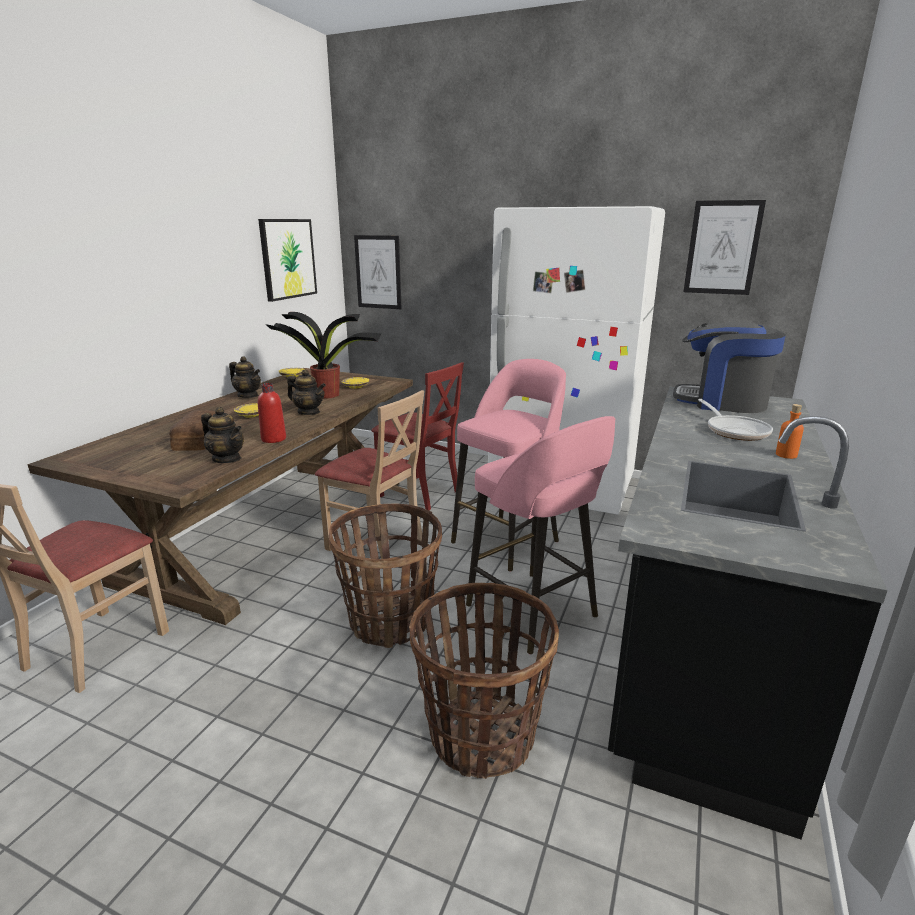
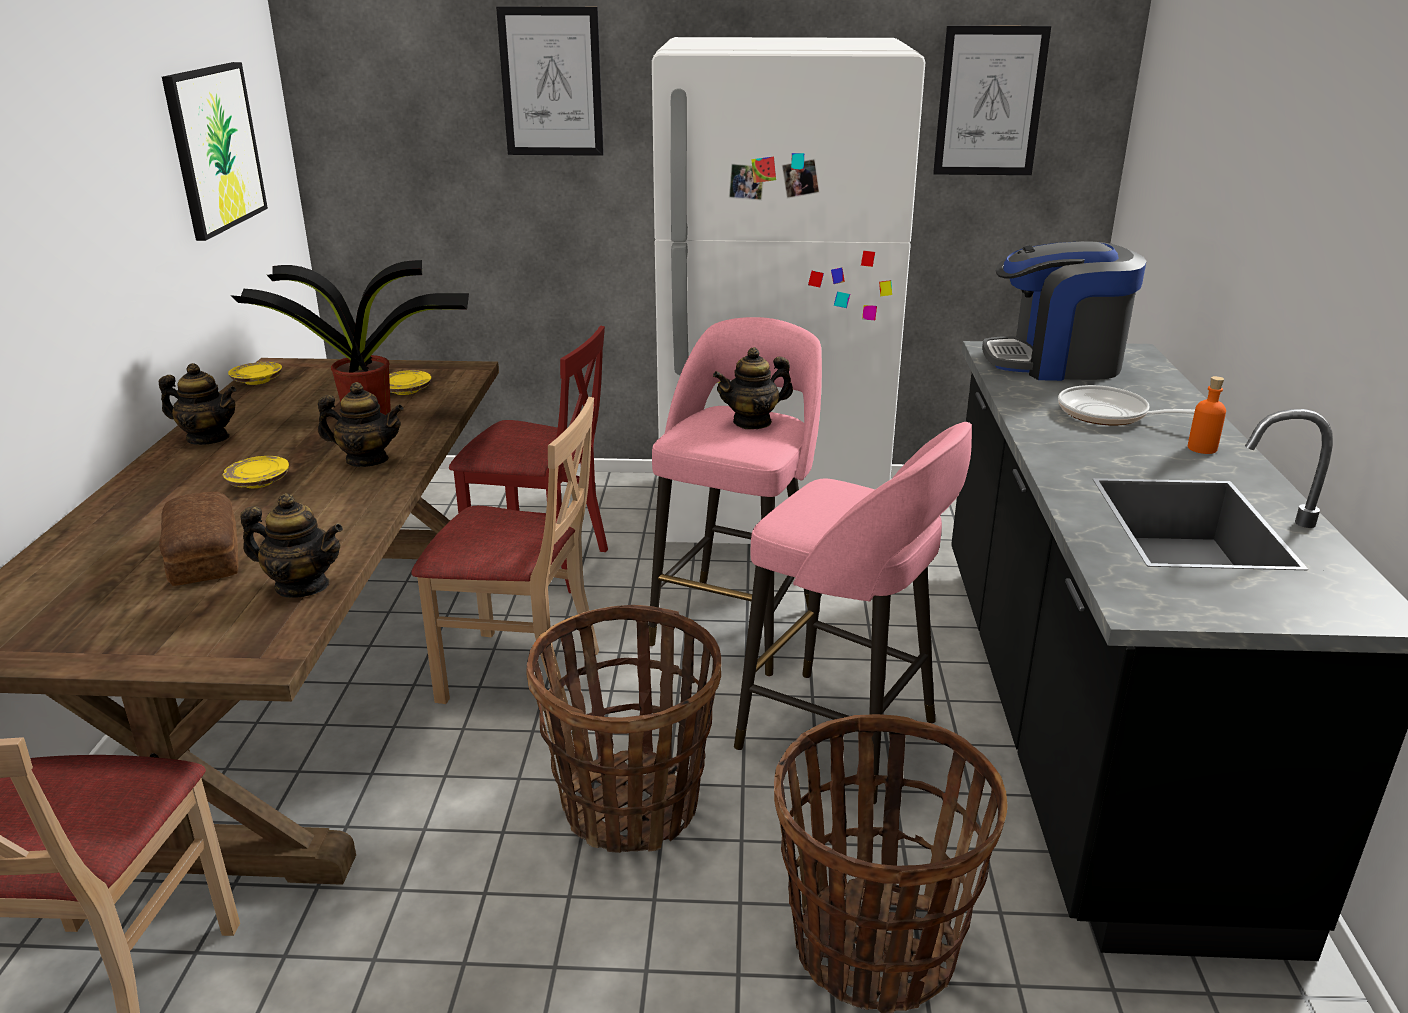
camera: 20 degrees left, 5 degrees up
red bottle [258,383,286,443] -> none
picture [354,235,402,309] -> picture moved to [496,7,604,156]
frying pan [698,399,773,441] -> frying pan turned 150 degrees clockwise [1058,385,1195,426]
none -> teapot [713,347,793,429]

